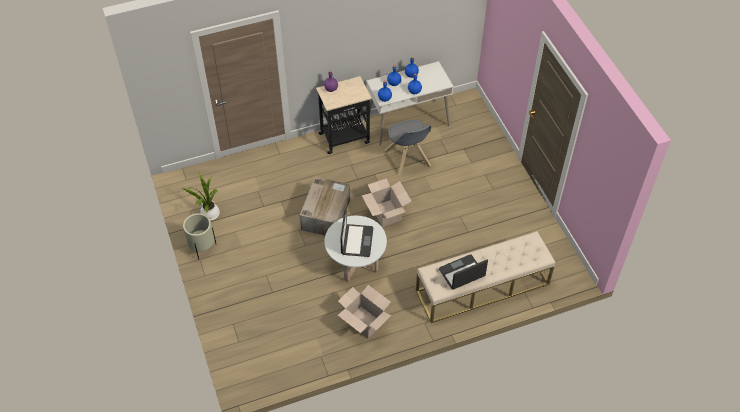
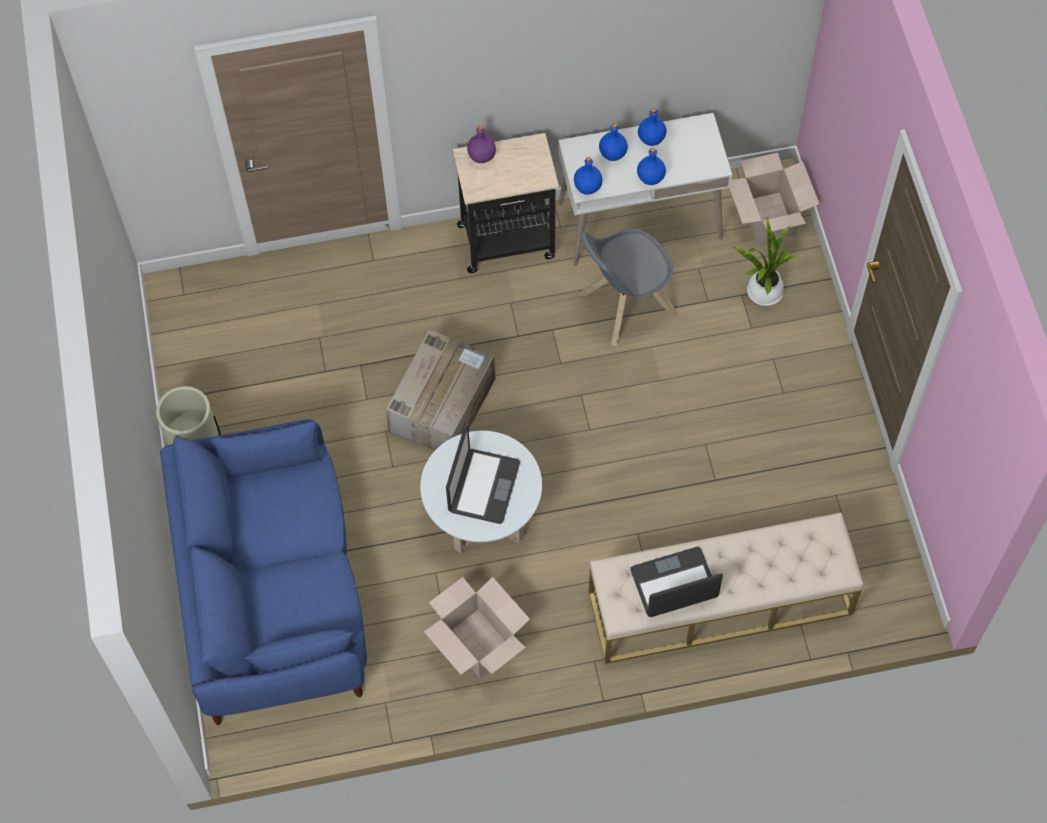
camera: 10 degrees right, 10 degrees up
potted plant [181,172,220,220] -> potted plant moved to [731,218,798,306]
cardboard box [361,179,412,227] -> cardboard box moved to [729,153,819,244]
grey chair [385,119,431,177] -> grey chair turned 75 degrees clockwise [579,229,678,346]
none -> blue sofa [160,419,367,725]

